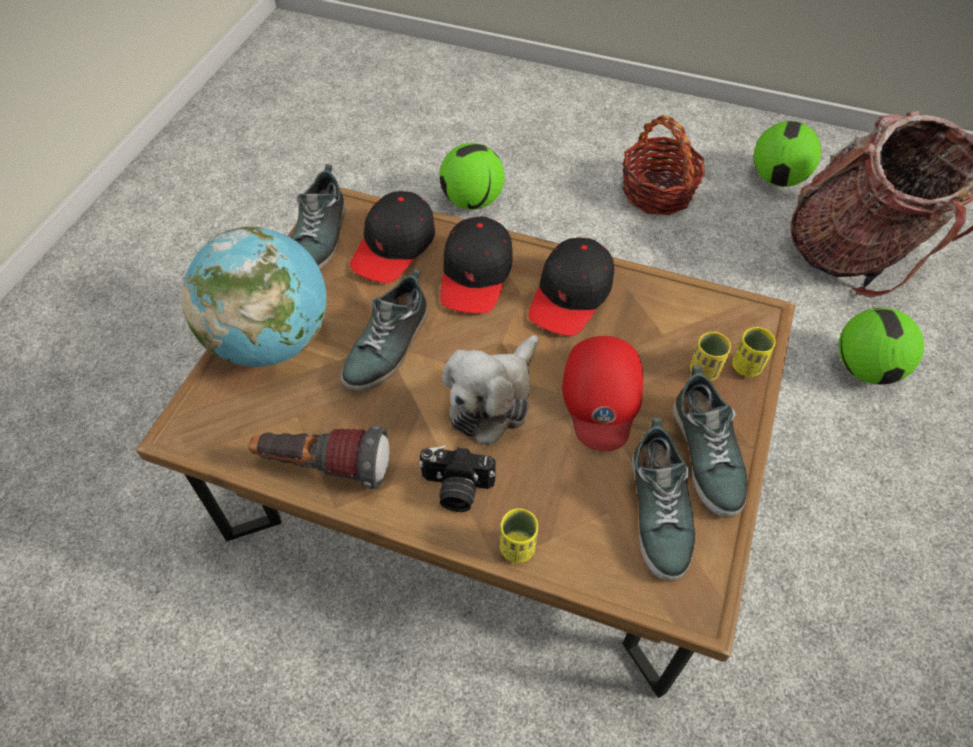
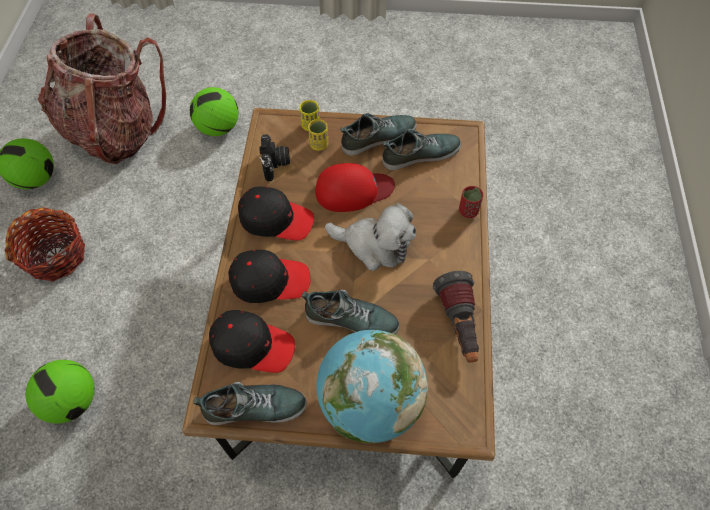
camera: 105 degrees left, 5 degrees up
camera [418,445,496,512] -> camera moved to [259,135,290,181]
yellow cup [500,508,538,563] -> red cup [459,186,483,218]

